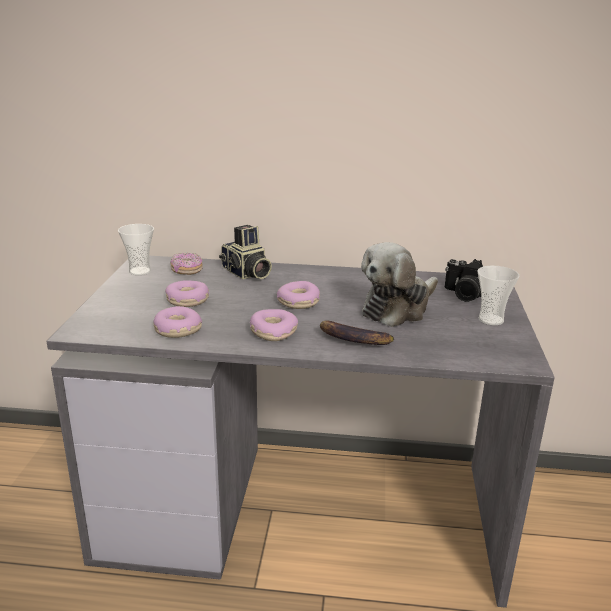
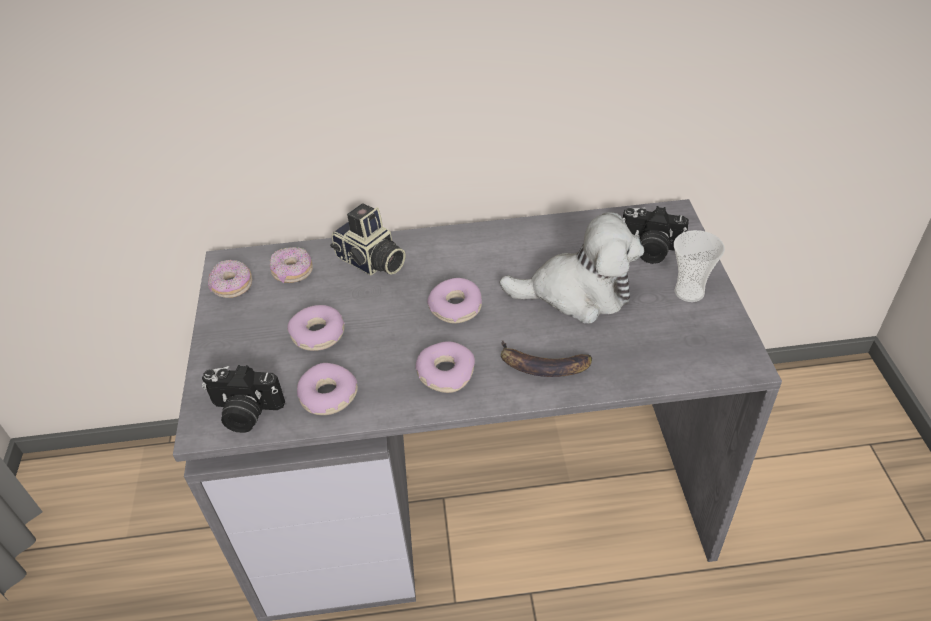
camera: 10 degrees left, 20 degrees up
cup [118,224,154,275] -> donut [208,260,252,298]
plush toy [361,242,438,327] -> plush toy turned 120 degrees counterclockwise [499,212,644,323]
none -> camera [202,365,285,433]

